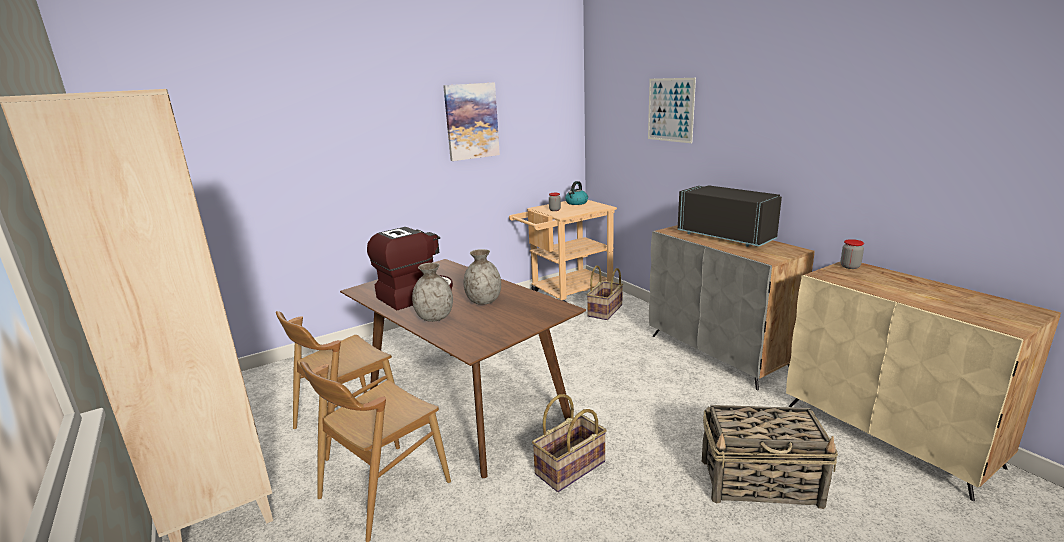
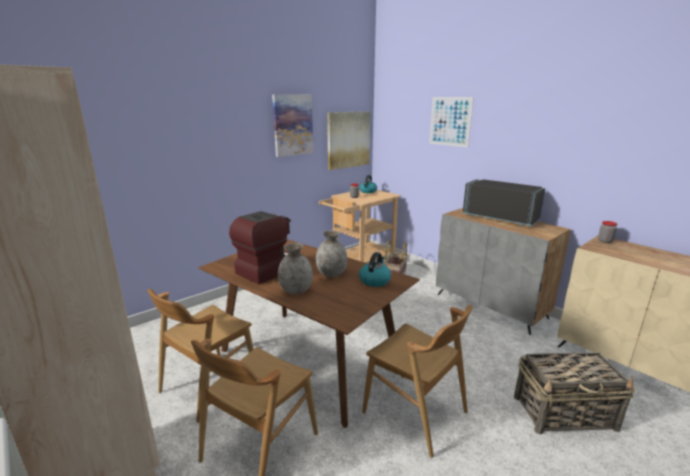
camera: 10 degrees left, 0 degrees up
basket [532,394,607,492] -> brown chair [362,305,473,458]
none -> picture [327,111,370,170]
none -> kettle [359,252,391,287]

